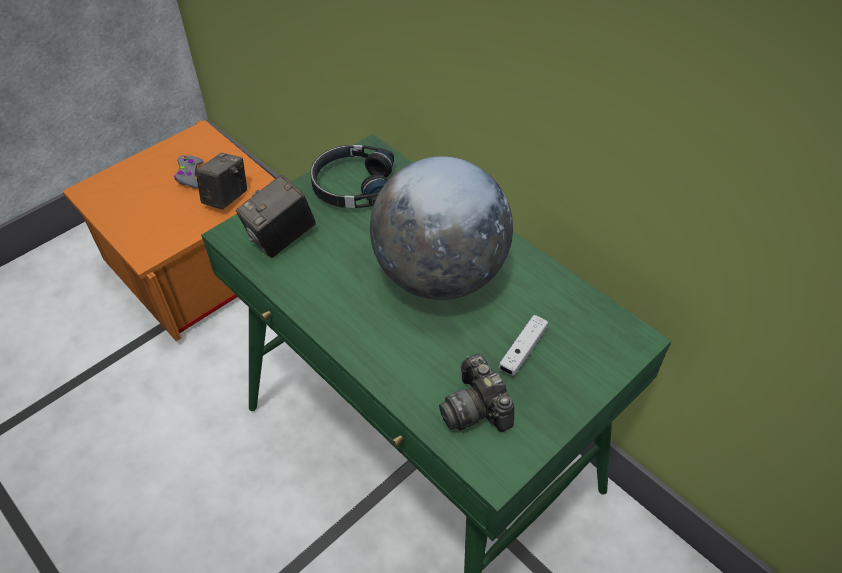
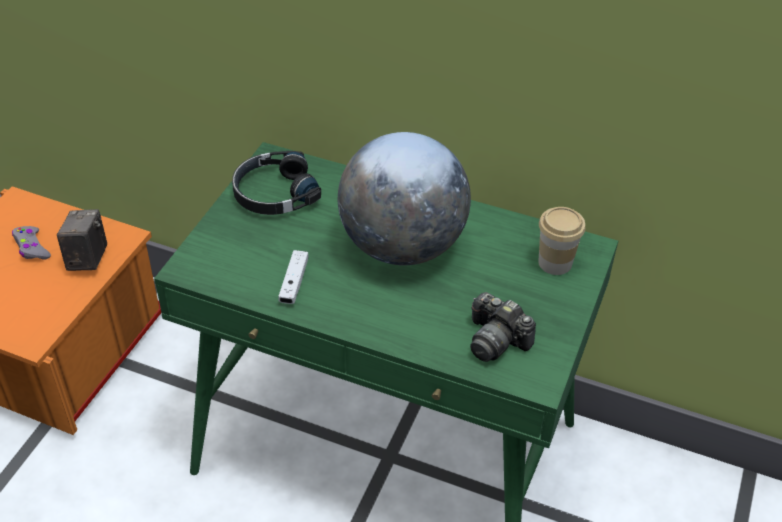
camera: 25 degrees left, 5 degrees down
camera [236,175,316,258] -> none
white game controller [498,315,548,376] -> white game controller moved to [278,250,308,304]
none -> cup [538,207,585,275]

